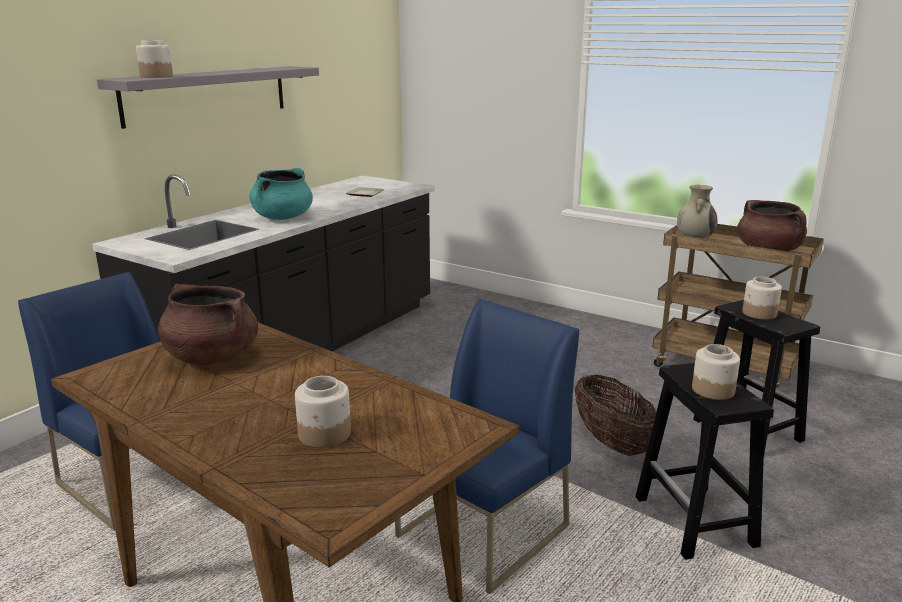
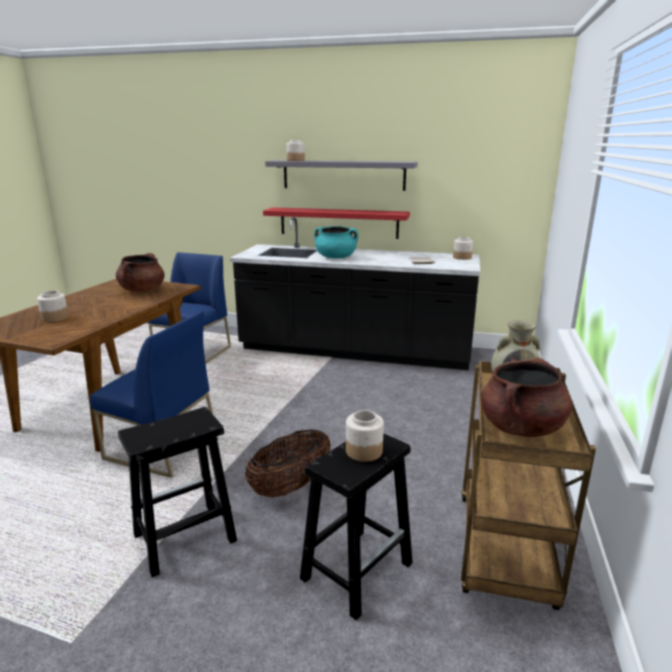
camera: 70 degrees right, 0 degrees up
jar [692,344,740,400] -> jar moved to [453,237,473,260]
none -> red shelf [263,207,410,239]

